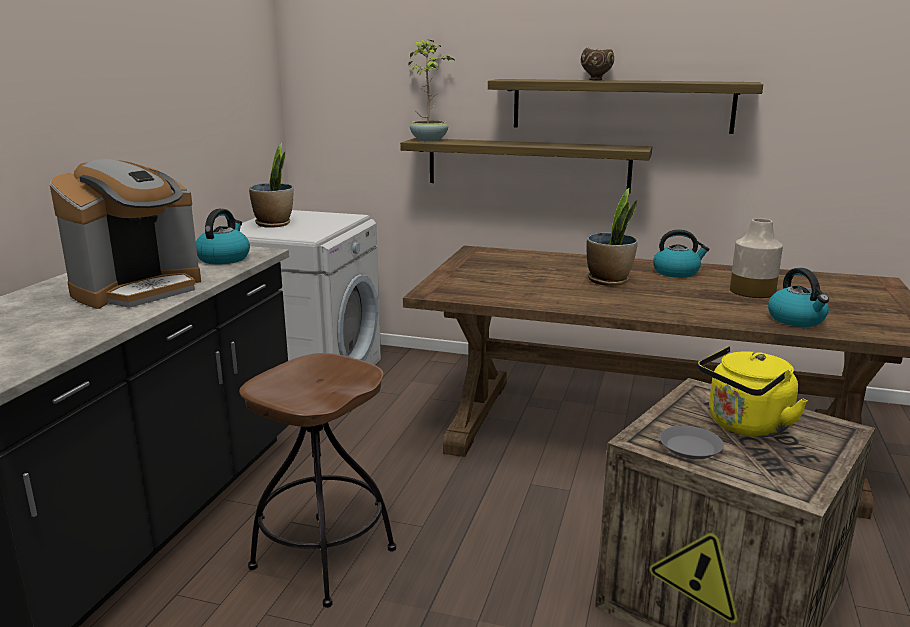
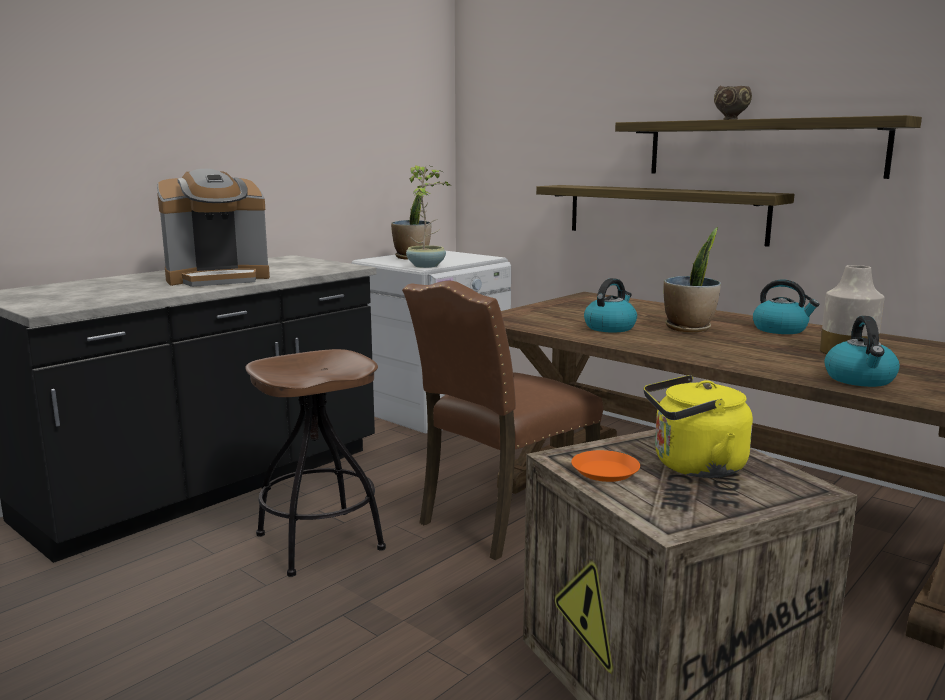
camera: 25 degrees right, 5 degrees down
kettle [196,209,250,264] -> kettle moved to [584,278,637,333]
potted plant [408,40,455,142] -> potted plant moved to [406,165,451,268]
grey plate [660,426,724,459] -> orange plate [571,450,640,482]
none -> brown chair [402,281,603,560]

